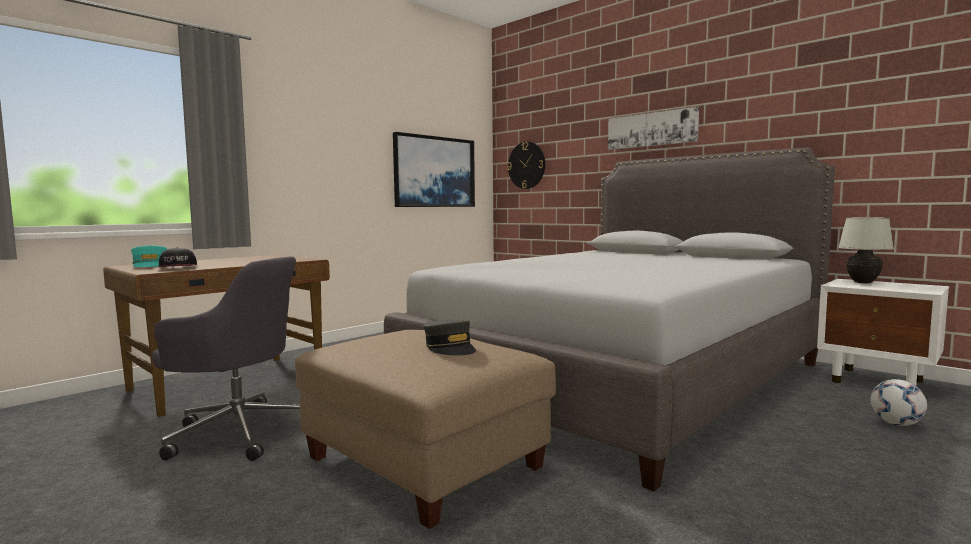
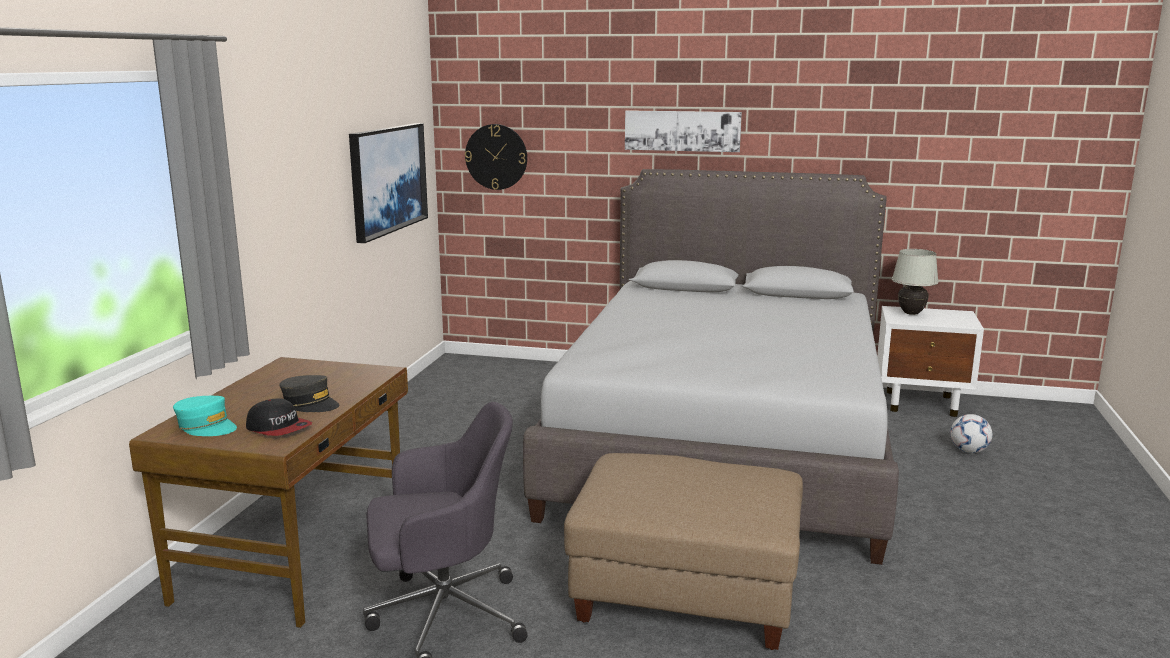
camera: 30 degrees left, 10 degrees up
grey cap [423,320,476,356] -> grey cap moved to [280,375,340,412]

